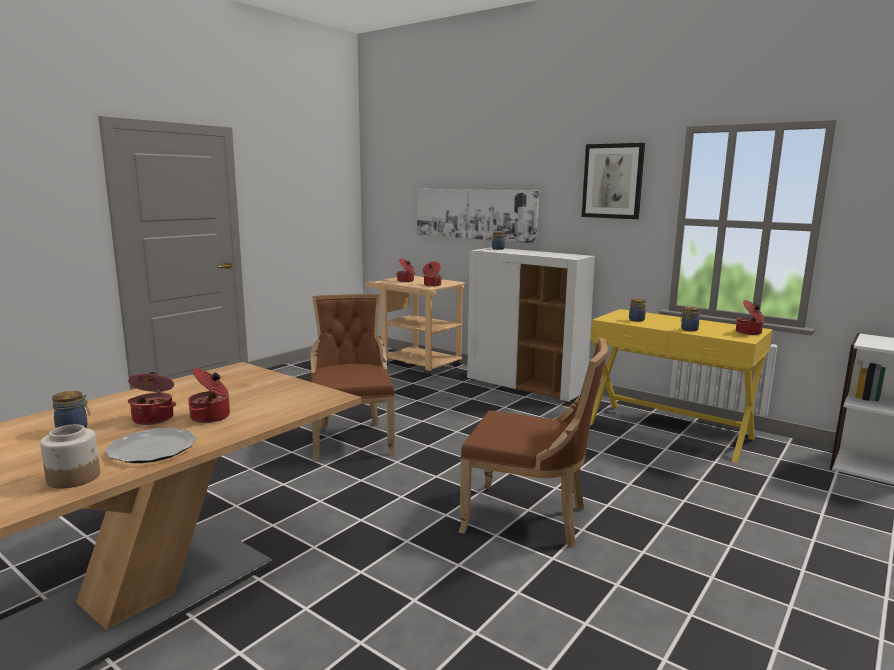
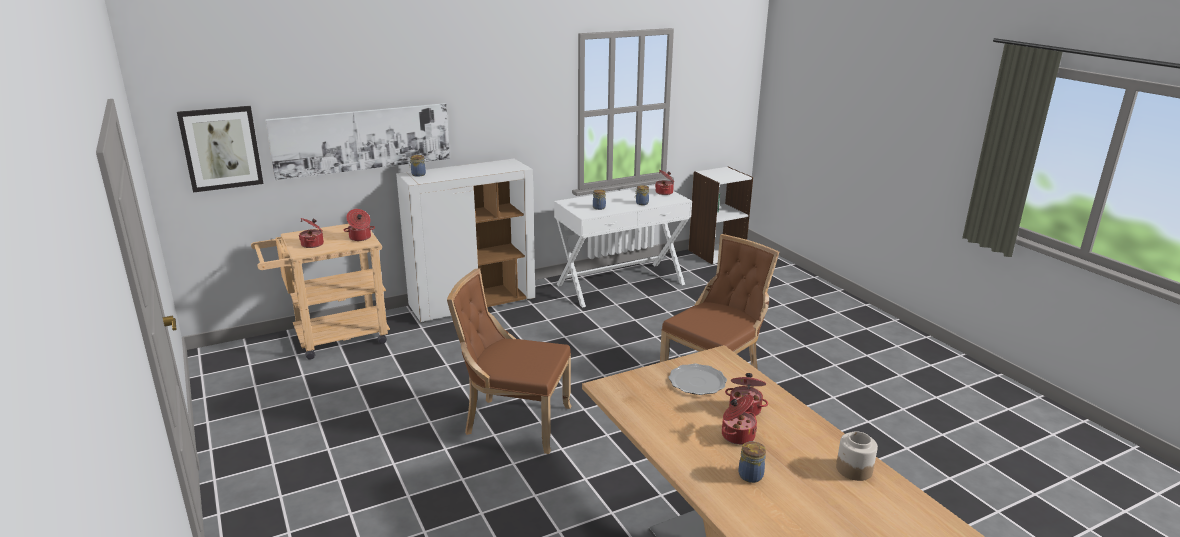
camera: 65 degrees left, 10 degrees up
plate [105,428,197,463] -> plate moved to [668,364,727,395]
picture [582,143,645,219] -> picture moved to [177,106,264,193]
yellow console table [590,309,773,463] -> white console table [554,185,692,308]

